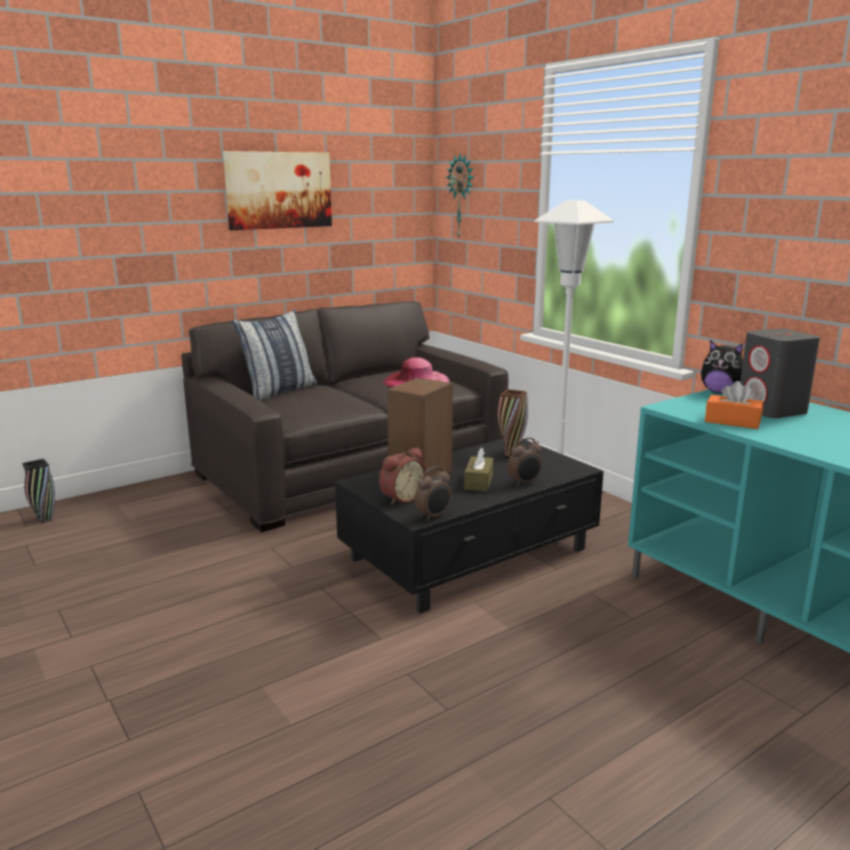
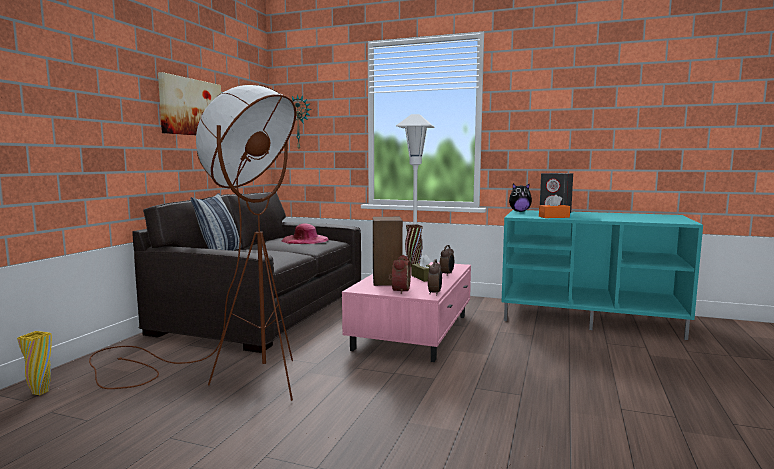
camera: 35 degrees left, 10 degrees down
black vase [23,459,55,523] -> yellow vase [17,331,52,395]
black coffee table [335,439,604,614] -> pink coffee table [342,261,471,362]
none -> brown floor lamp [89,85,296,401]

